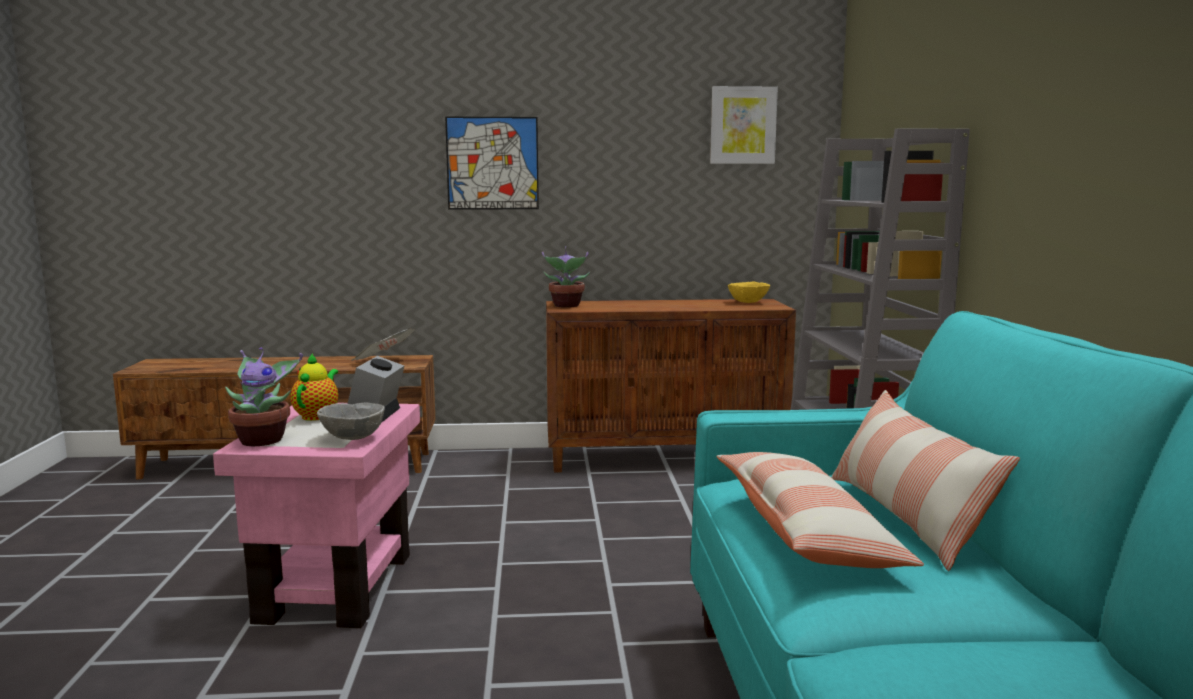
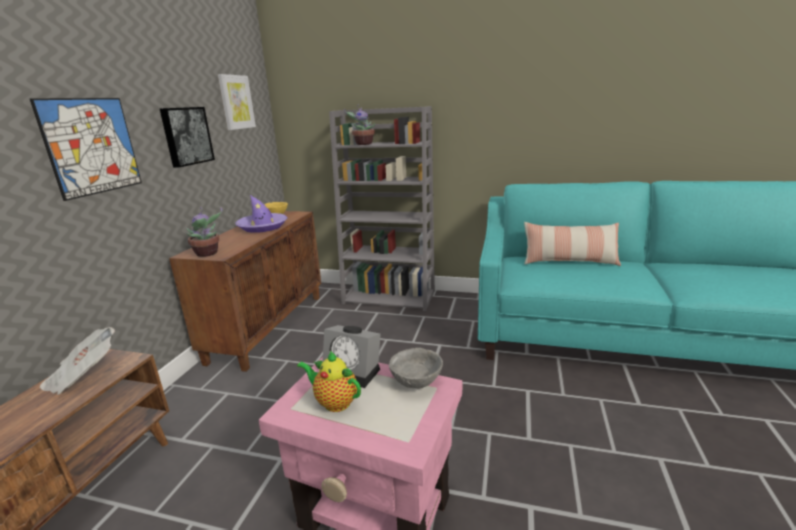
camera: 70 degrees left, 10 degrees up
potted plant [225,348,303,446] -> potted plant moved to [344,105,375,145]
pillow [716,452,924,568] -> none
none -> picture [160,107,215,168]
none -> purple hat [235,195,287,233]

